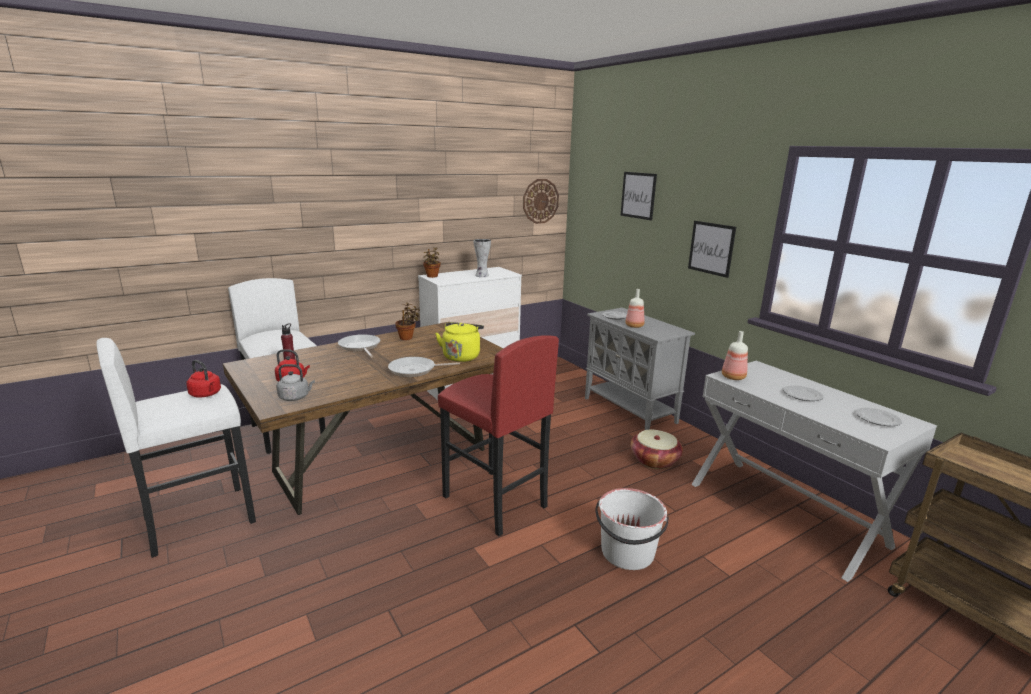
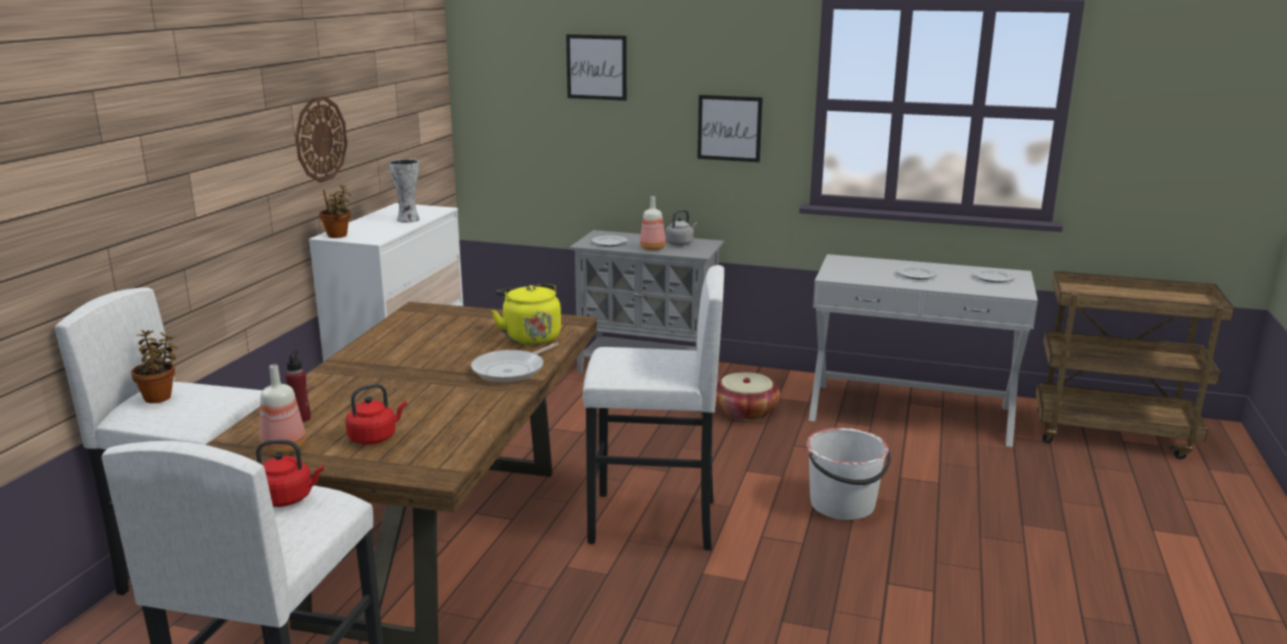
camera: 40 degrees left, 0 degrees up
grey kettle [276,364,315,401] -> grey kettle moved to [665,209,698,246]
frying pan [338,334,380,357] -> none
potted plant [395,303,420,340] -> potted plant moved to [131,330,177,403]
red stool [438,335,559,536] -> white stool [583,265,724,550]
wall clock [523,179,559,224] -> wall clock moved to [295,96,347,183]
bottle [722,331,748,380] -> bottle moved to [259,364,306,454]

